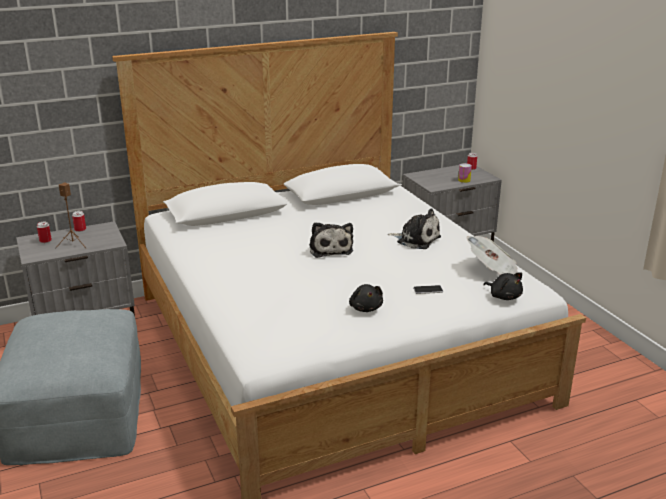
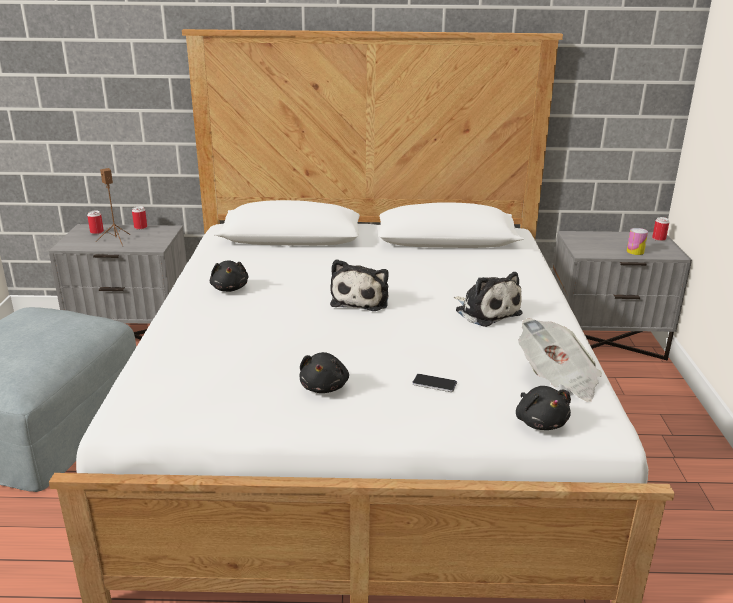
camera: 25 degrees right, 0 degrees up
none -> black plush toy [210,260,248,292]

